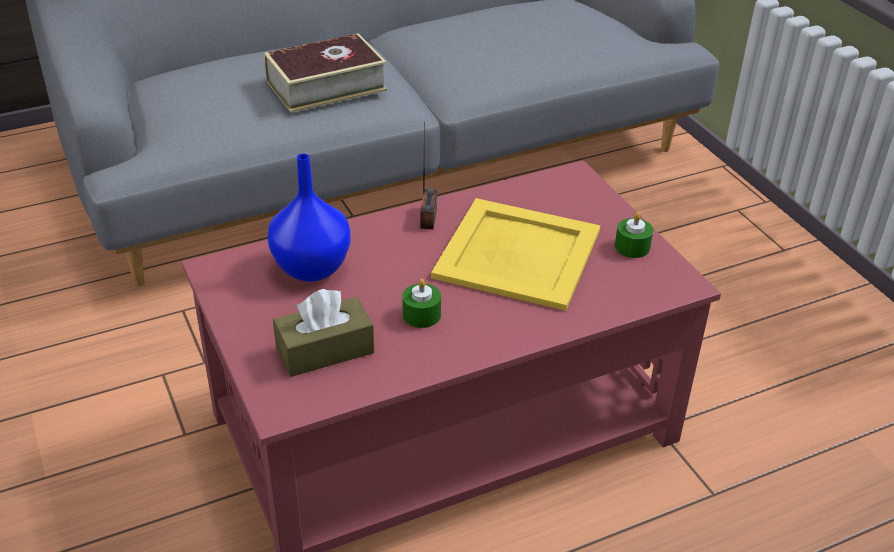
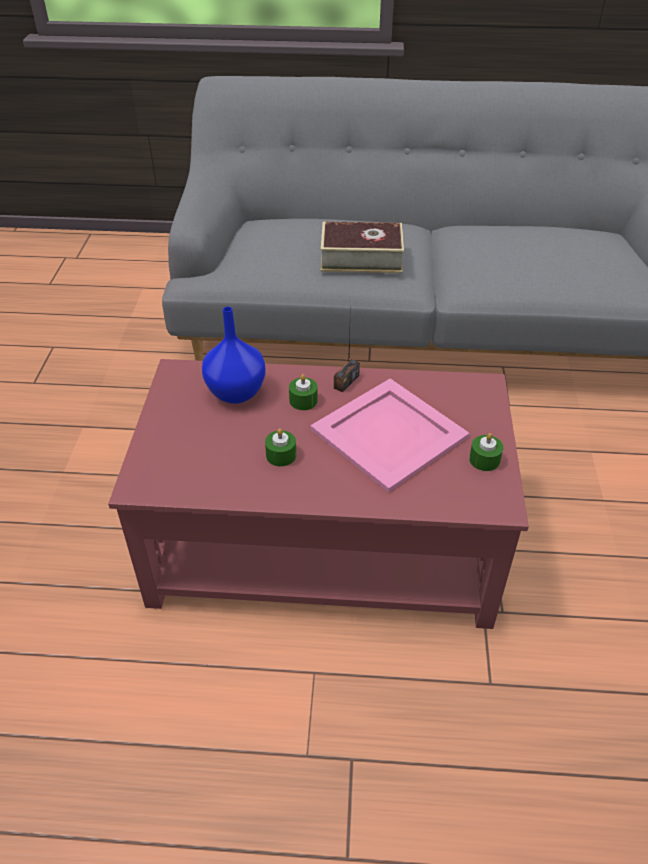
camera: 30 degrees right, 5 degrees up
brown tissue box [273,289,374,377] -> none
yellow tray [431,198,601,311] -> pink tray [310,378,470,493]
none -> green candle [289,374,318,410]

